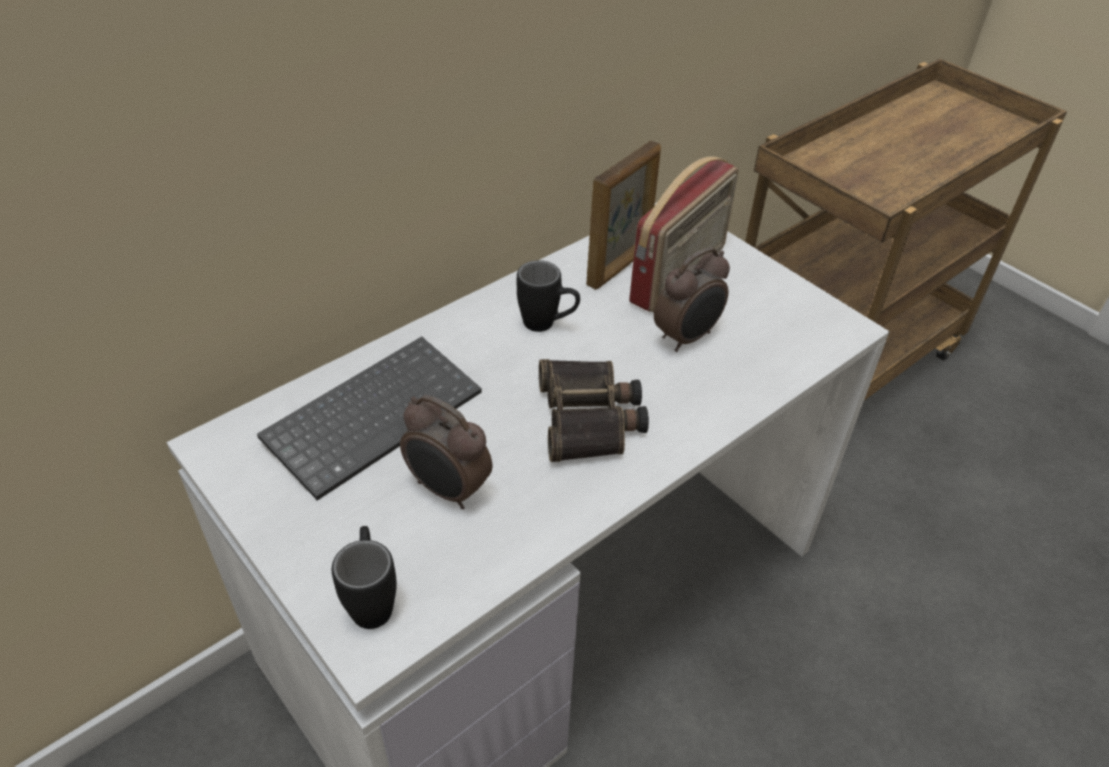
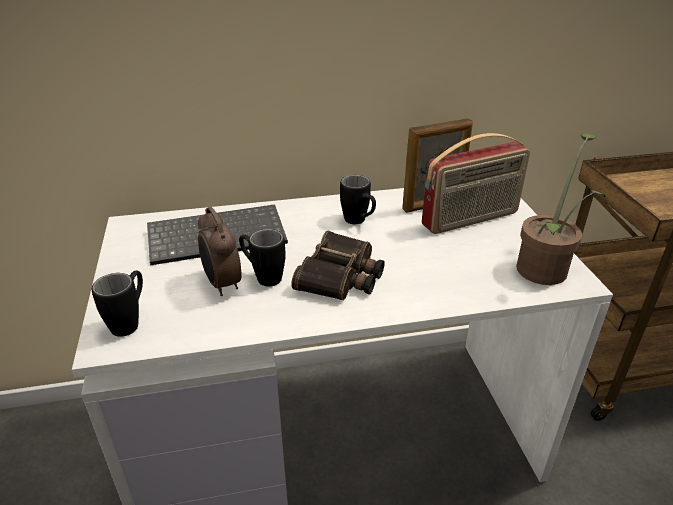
camera: 30 degrees right, 10 degrees down
alarm clock [654,247,730,352] -> none
none -> black mug [239,229,286,287]
none -> potted plant [516,133,606,285]

